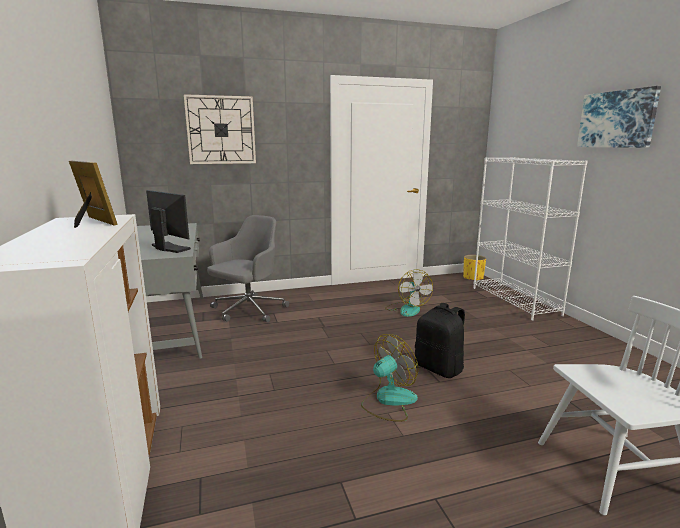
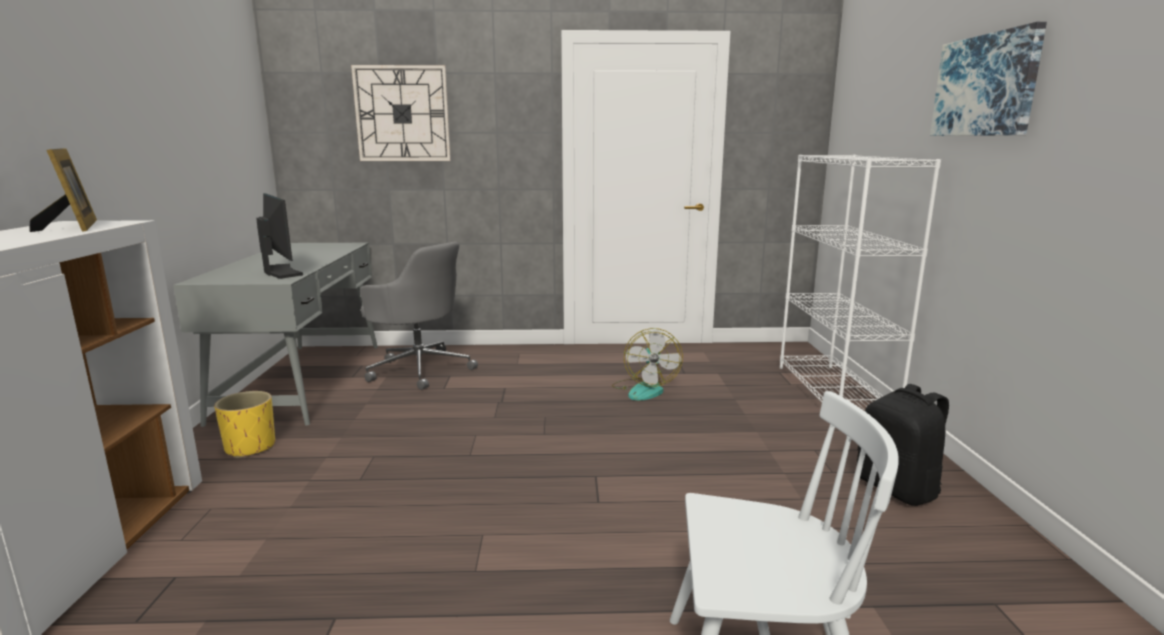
camera: 15 degrees right, 0 degrees up
grey office chair [207,215,289,322] -> grey office chair turned 75 degrees clockwise [360,242,478,390]
fan [361,334,419,422] -> none
black backpack [415,303,465,378] -> black backpack moved to [857,384,949,506]
yellow planter [463,255,486,281] -> yellow planter moved to [214,391,275,458]

